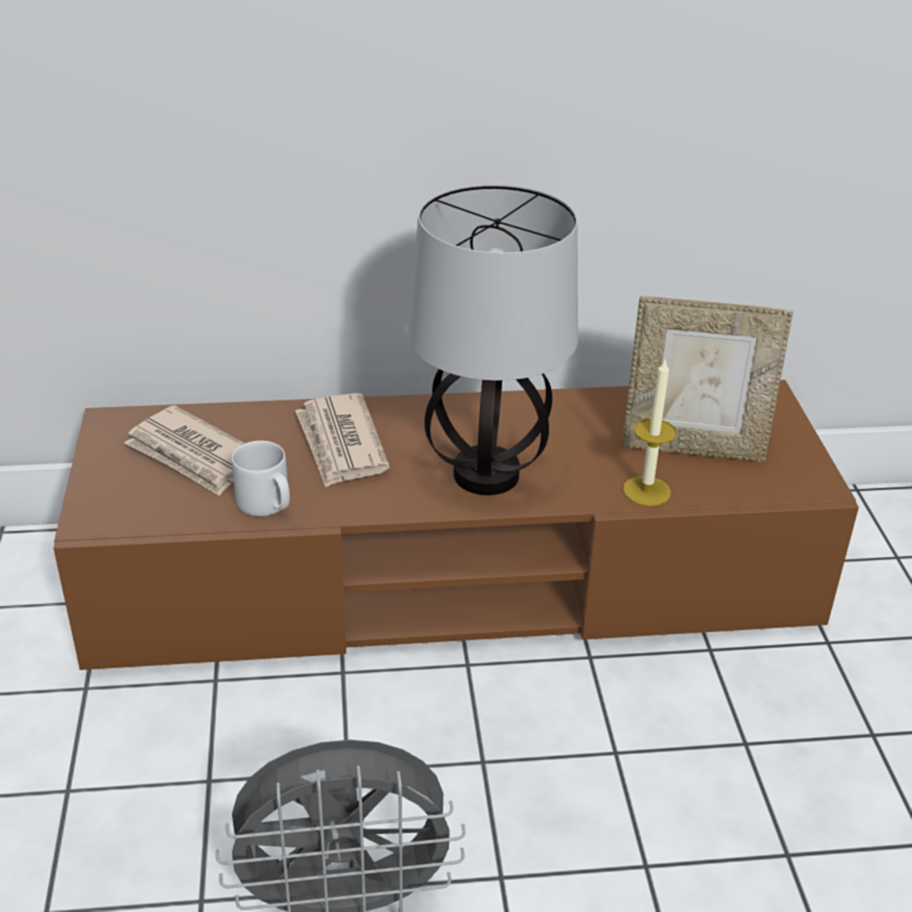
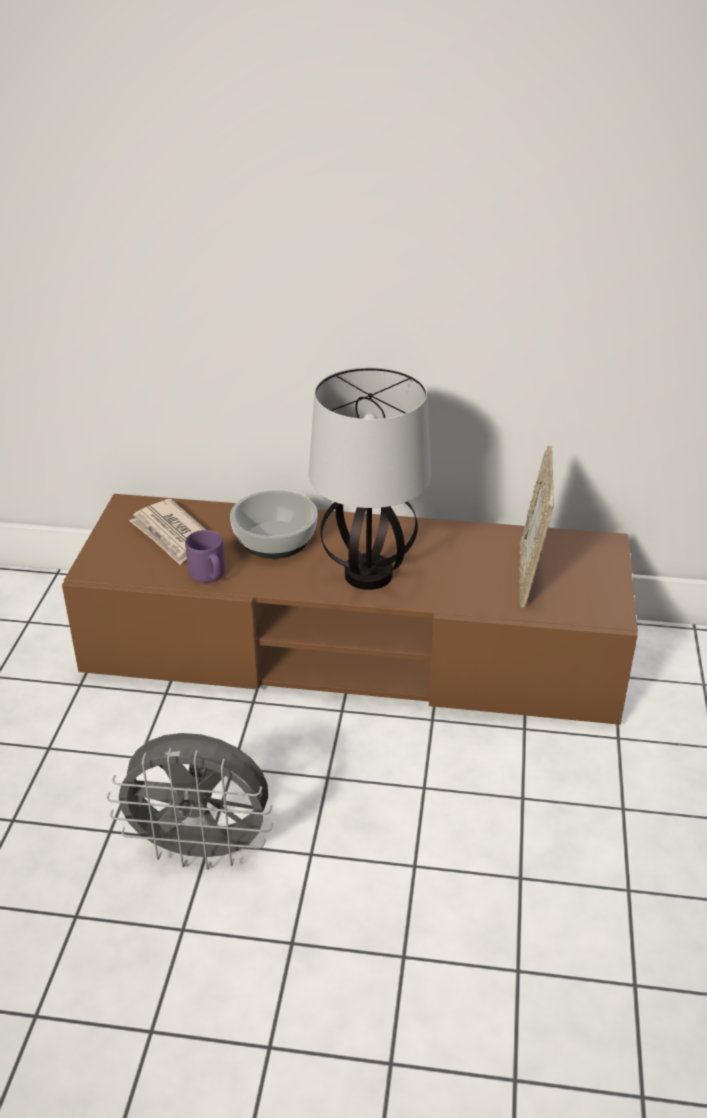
camera: 15 degrees right, 0 degrees up
grey mug [232,441,290,516] -> purple mug [185,530,225,583]
newspaper [295,393,390,487] -> bowl [230,490,318,559]
picture frame [622,296,793,462] -> picture frame turned 75 degrees clockwise [519,445,554,608]
candle [623,358,676,506] -> none

